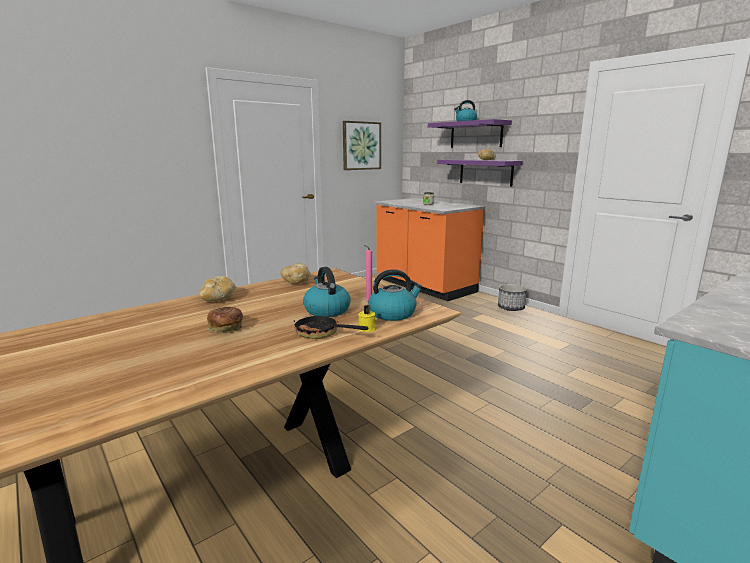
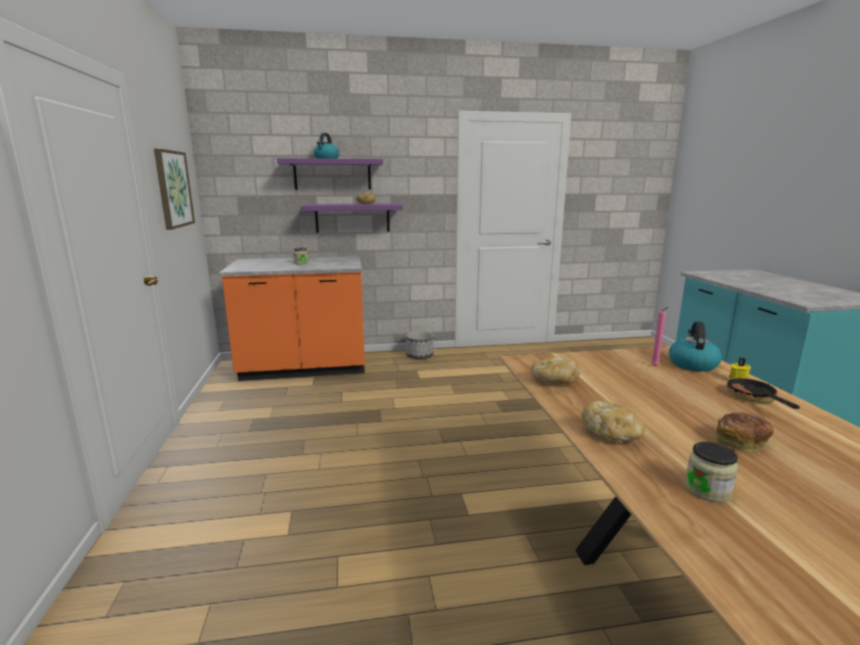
camera: 60 degrees left, 0 degrees up
frying pan [294,313,368,339] -> frying pan turned 120 degrees clockwise [727,376,800,409]
kettle [303,267,351,317] -> none
none -> jar [685,442,738,502]

